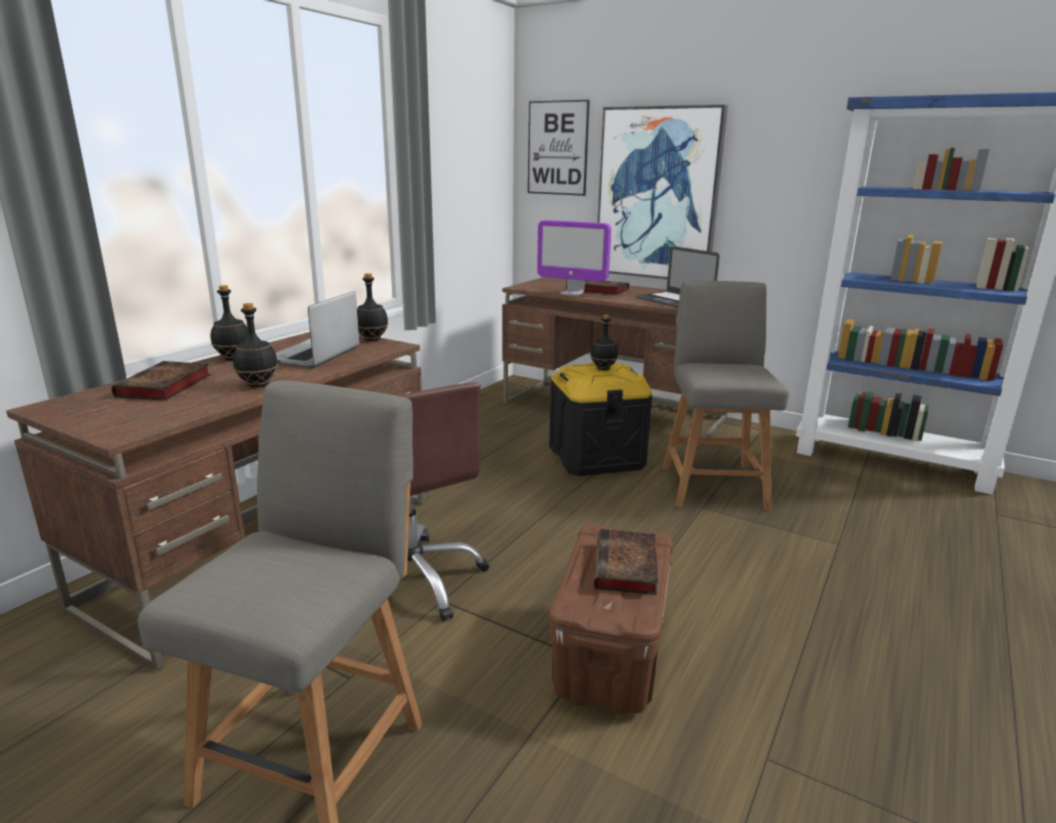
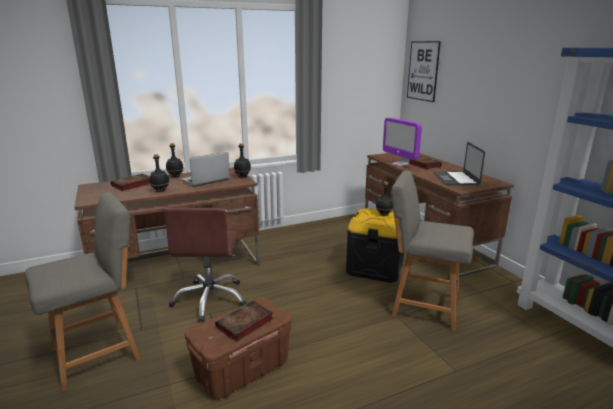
camera: 35 degrees right, 0 degrees up
picture [597,105,728,279] -> none
grey chair [663,281,789,511] -> grey chair turned 105 degrees counterclockwise [391,171,474,331]

